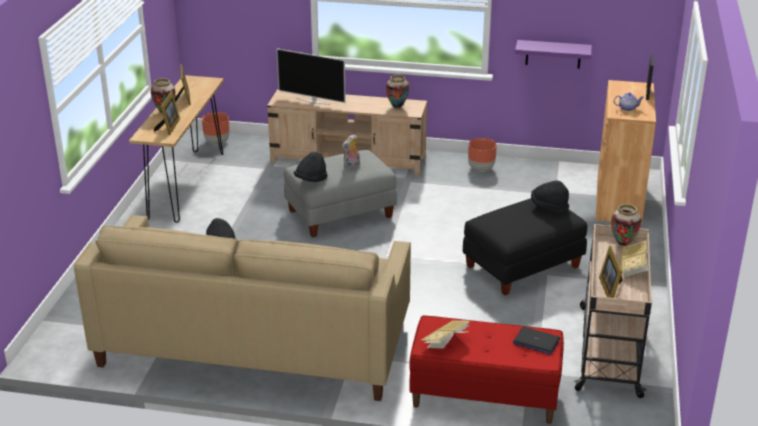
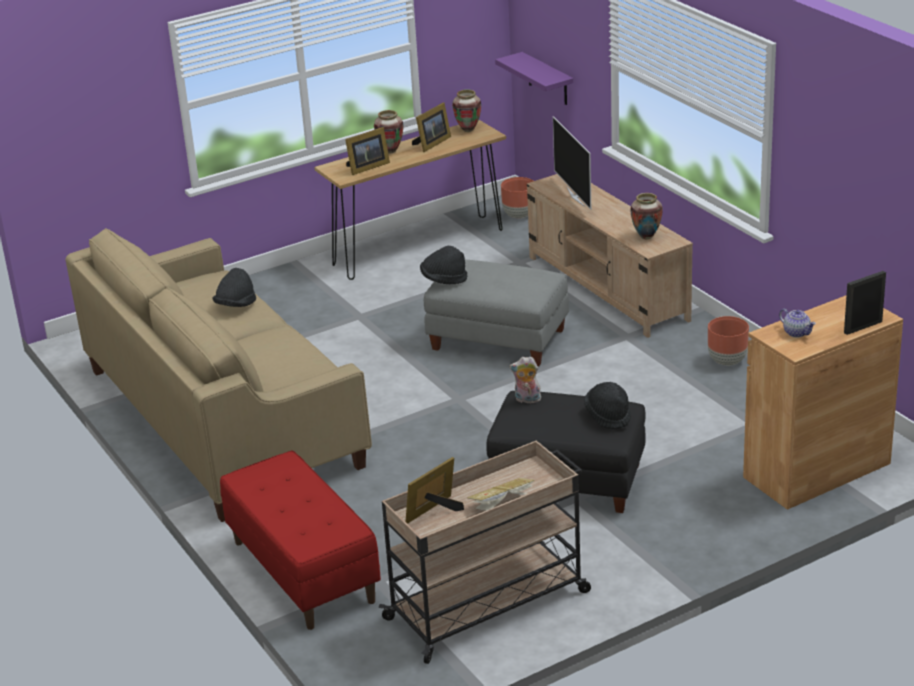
camera: 50 degrees right, 0 degrees up
plush toy [342,134,360,169] -> plush toy moved to [510,357,541,403]
book [421,320,470,349] -> none
laptop [513,327,560,355] -> none
purple shelf [515,40,592,69] -> purple shelf moved to [495,52,573,105]
vase [611,204,642,246] -> vase moved to [452,89,481,132]

